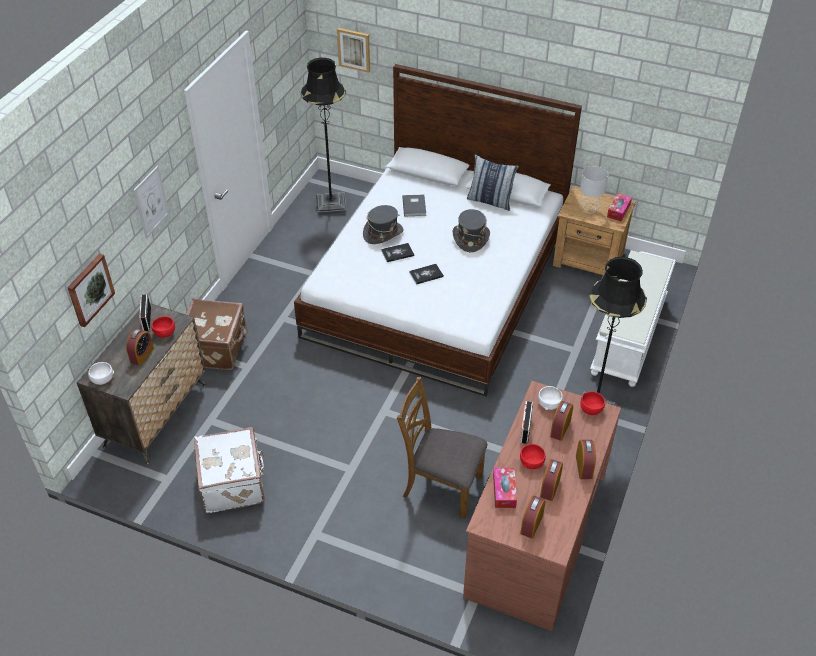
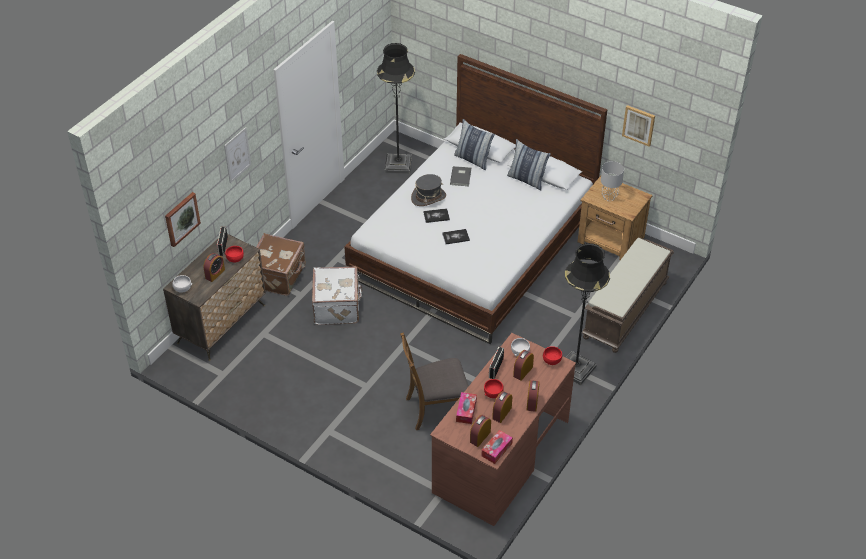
camera: 10 degrees right, 0 degrees up
white suitcase [194,427,264,513] -> white suitcase moved to [312,266,363,325]
picture [337,28,370,73] -> picture moved to [622,105,655,146]
brown chair [397,377,487,519] -> brown chair turned 45 degrees counterclockwise [400,332,469,430]
grey hat [453,209,490,252] -> none
white bench [590,250,675,387] -> brown bench [582,237,674,353]
tissue box [607,193,632,221] -> tissue box moved to [481,430,513,464]
none -> pillow [454,119,495,171]

